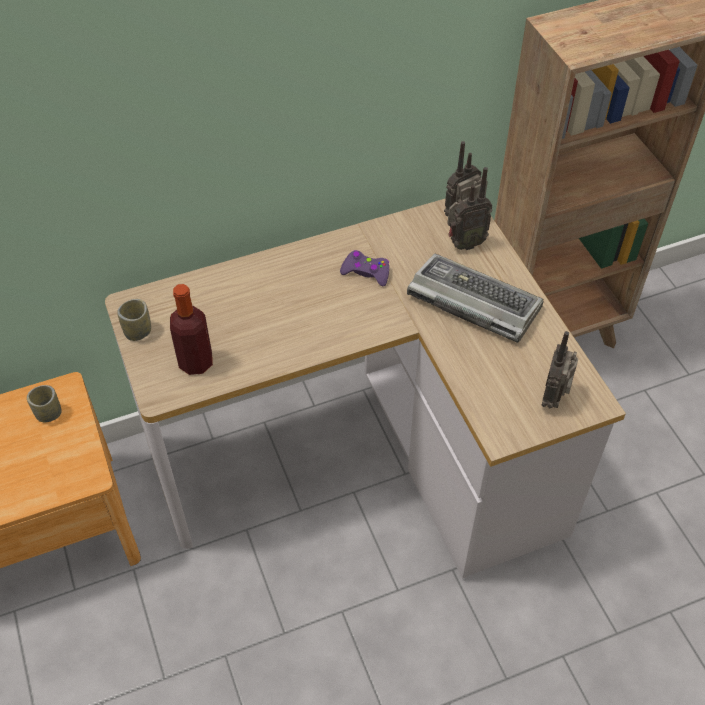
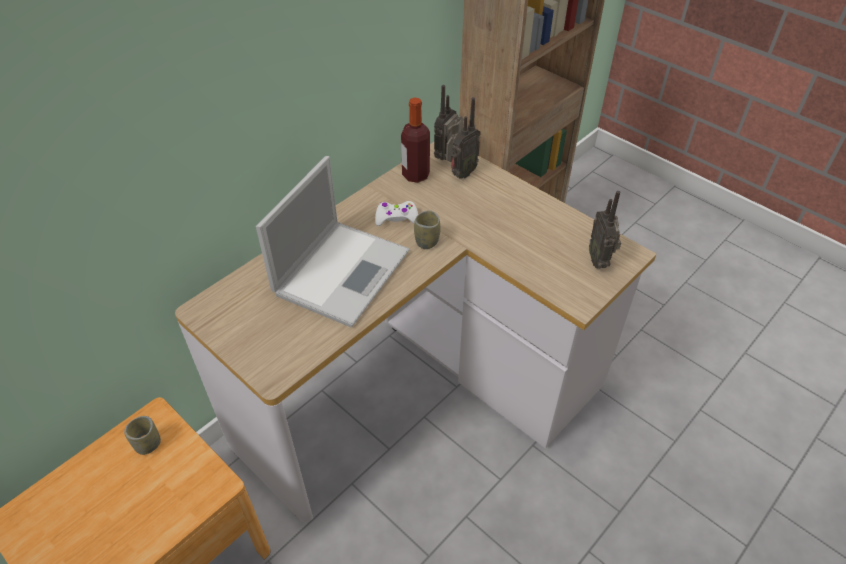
camera: 25 degrees left, 5 degrees down
cup [117,299,151,341] -> cup moved to [414,210,441,249]
bottle [170,284,213,375] -> bottle moved to [401,98,430,183]
purple game controller [340,250,389,286] -> white game controller [375,201,418,226]
keyboard [407,253,543,343] -> none
none -> laptop [256,156,410,328]

